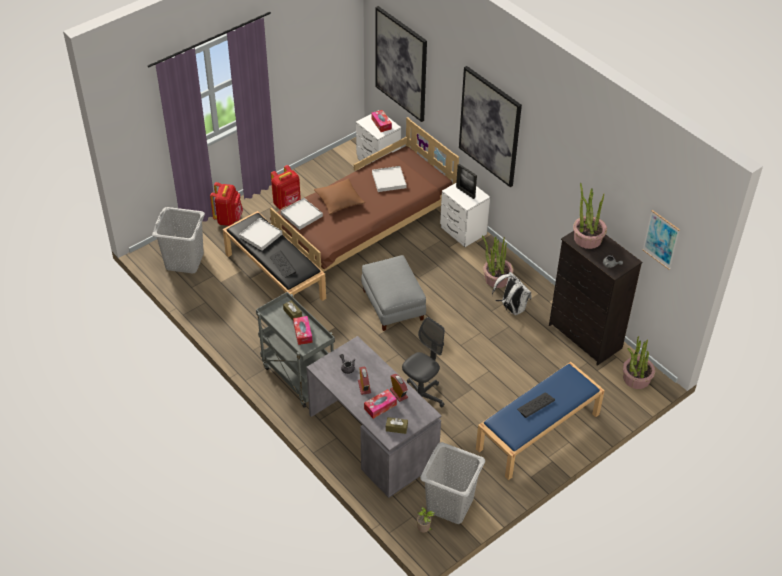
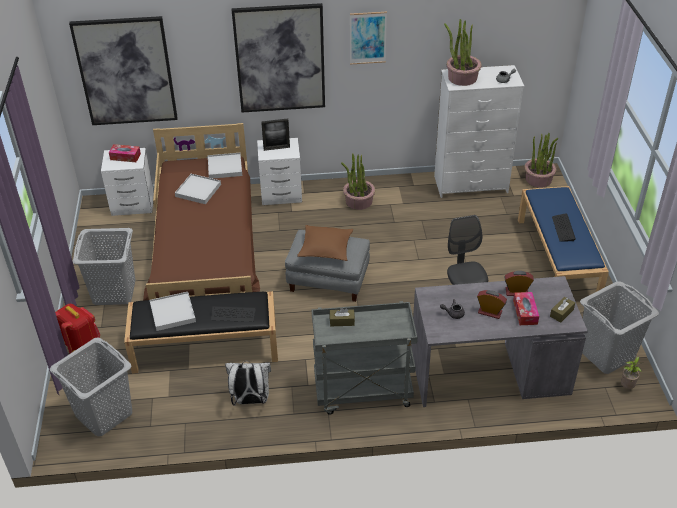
camera: 55 degrees left, 5 degrees down
red backpack [271,165,301,209] -> grey laundry basket [72,228,135,305]
white tray [281,198,323,230] -> white tray moved to [208,153,242,179]
tissue box [293,316,313,345] -> none
brown pillow [314,178,365,215] -> brown pillow moved to [297,225,353,261]
white backpack [492,272,531,316] -> white backpack moved to [225,361,271,406]
black dresser [549,231,642,366] -> white dresser [434,65,524,198]
picture [642,210,680,270] -> picture moved to [350,12,387,64]

